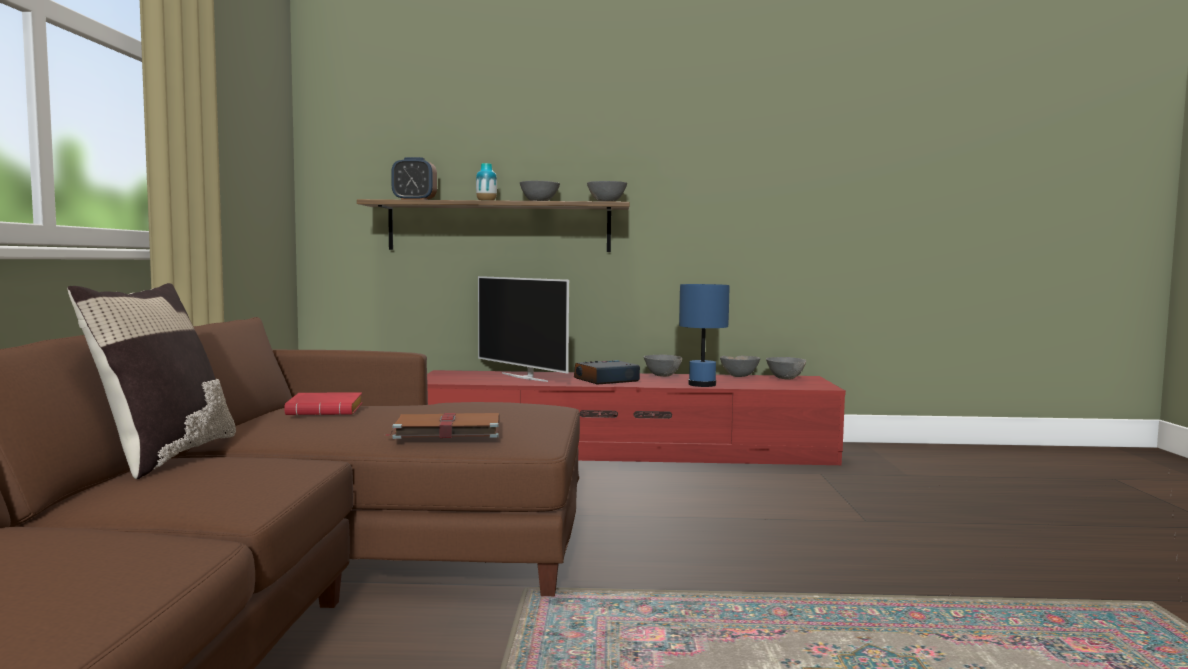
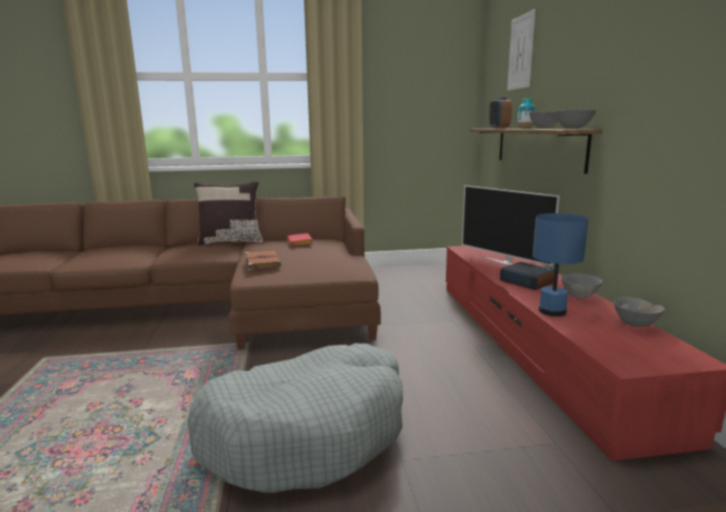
camera: 80 degrees right, 10 degrees up
television [478,276,569,382] -> television turned 75 degrees counterclockwise [462,185,559,266]
grey bowl [766,357,807,380] -> none
none -> grey dog bed [187,343,403,493]
none -> picture [507,9,536,90]

